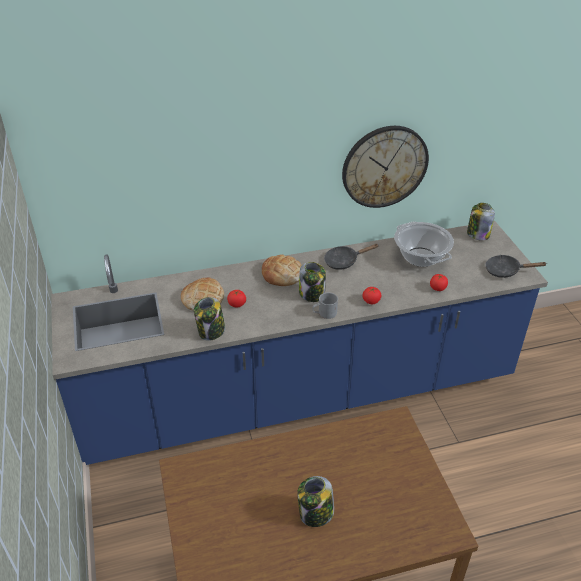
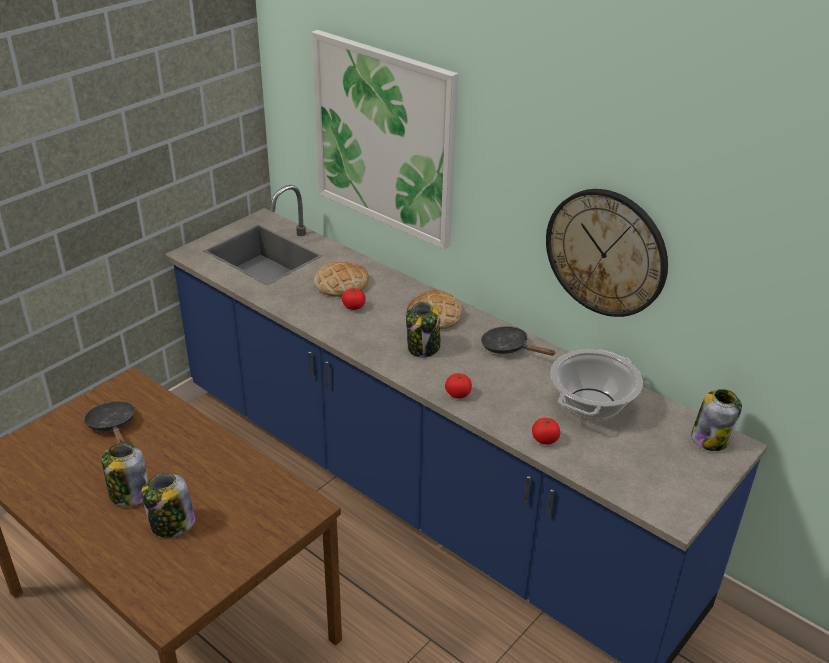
camera: 55 degrees right, 5 degrees down
jar [194,297,225,341] -> jar moved to [141,473,195,538]
grey mug [312,292,338,319] -> none
black frying pan [485,255,546,278] -> black frying pan moved to [83,401,135,444]
none -> picture [311,30,458,250]

